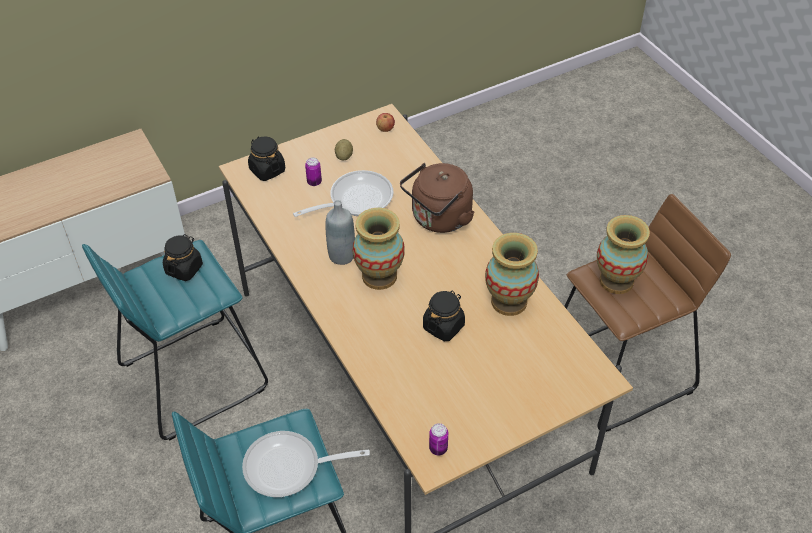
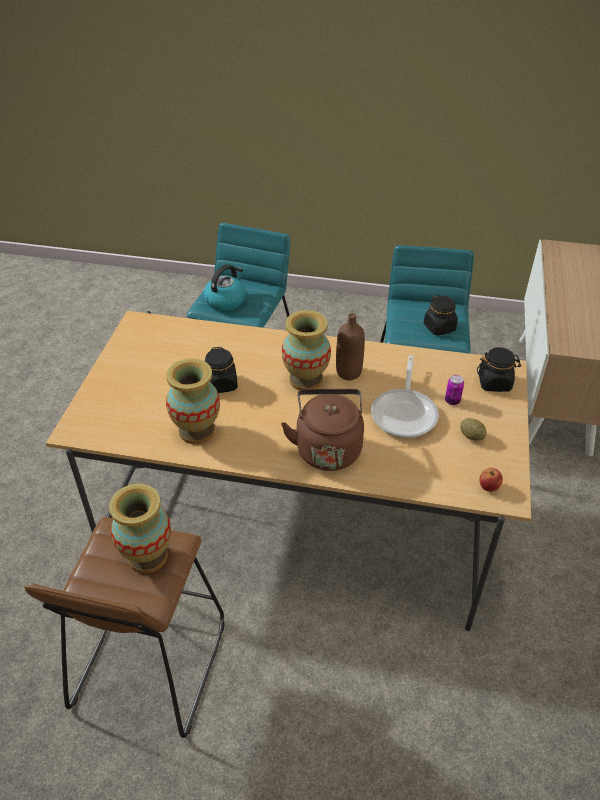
camera: 130 degrees right, 5 degrees down
frying pan [242,431,370,497] -> kettle [204,264,246,311]
grey bottle [325,200,355,265] -> brown bottle [336,313,365,380]
can [429,423,448,455] -> none

